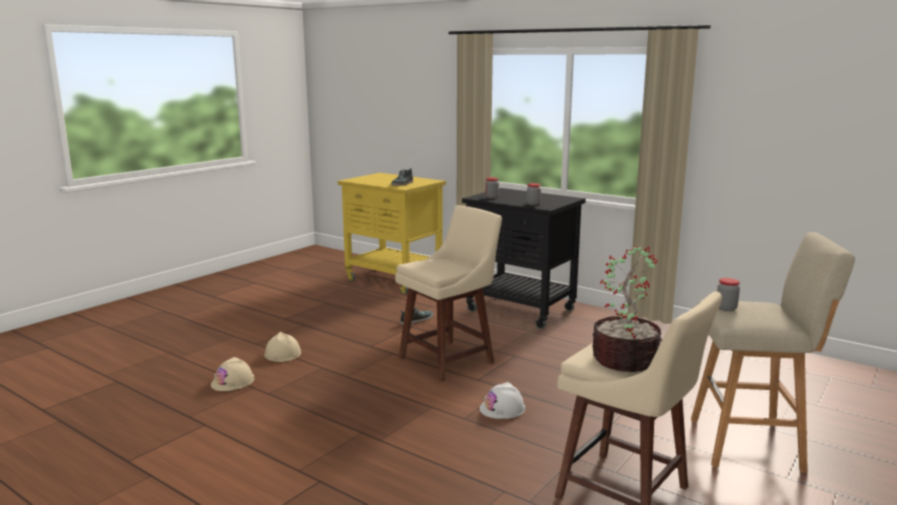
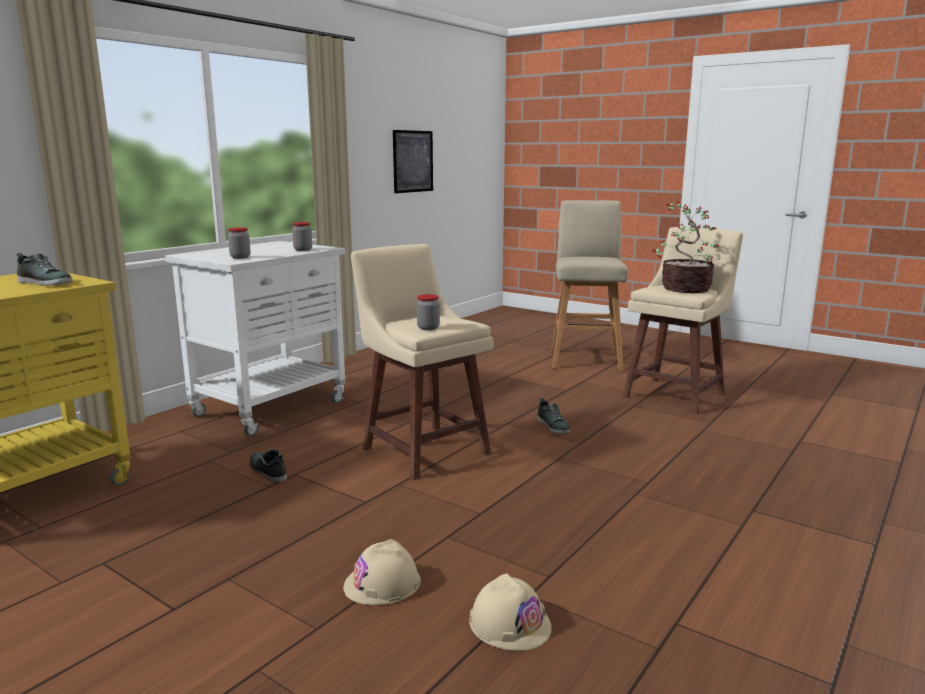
camera: 90 degrees left, 0 degrees up
black cart [462,188,586,329] -> white cart [165,241,345,436]
white hard hat [480,382,525,419] -> shoe [537,398,570,435]
jar [717,278,740,311] -> jar moved to [417,294,440,330]
none -> picture [393,130,433,193]

